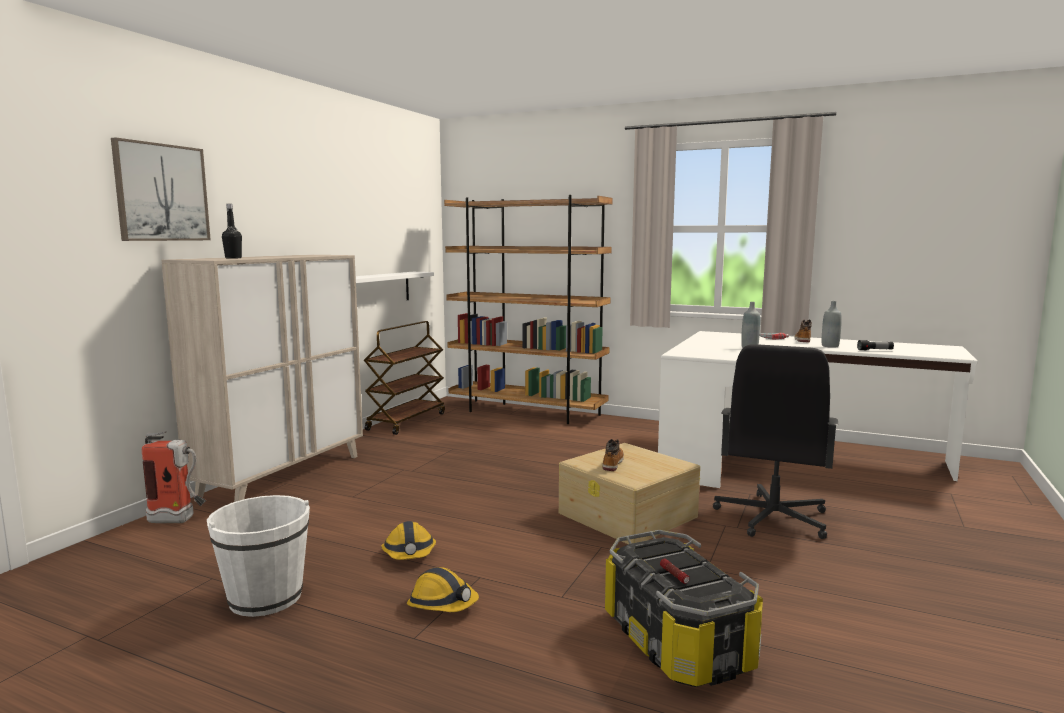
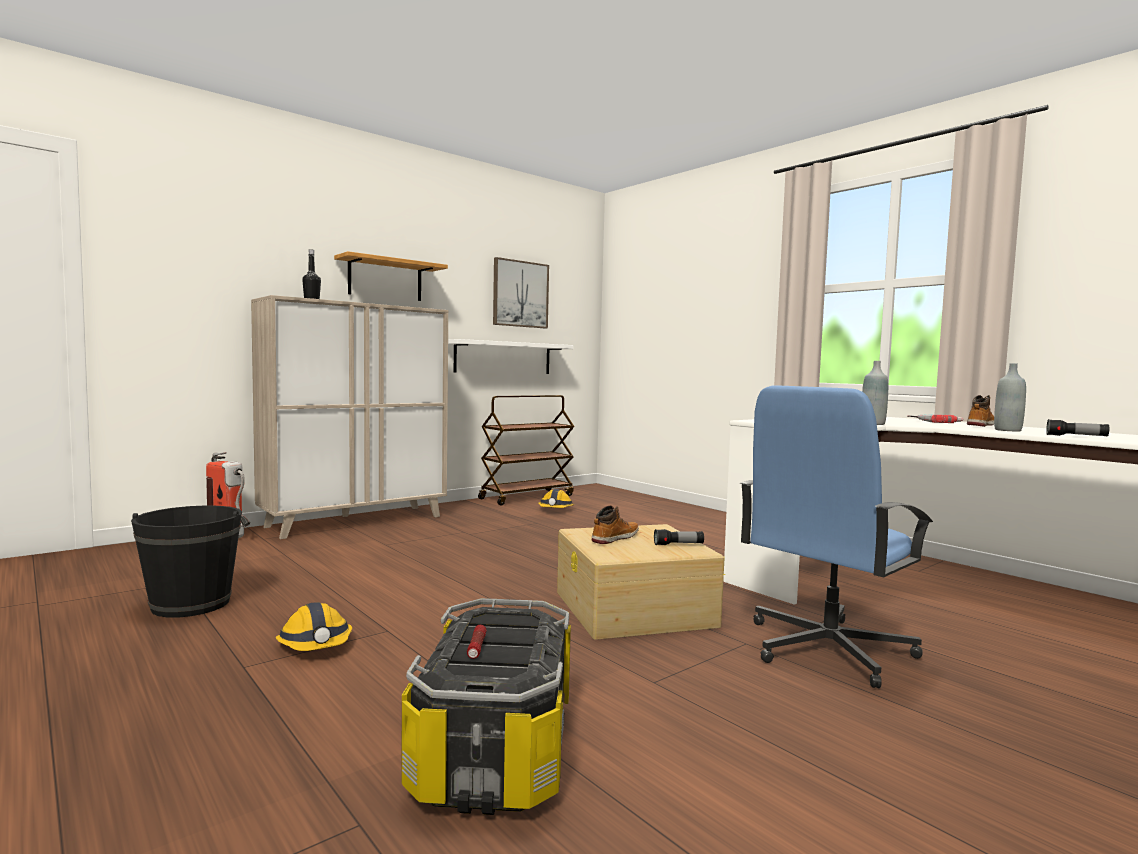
camera: 25 degrees right, 5 degrees down
picture [111,137,211,241] -> picture moved to [493,257,549,328]
white bucket [207,495,310,617] -> black bucket [131,505,242,618]
hard hat [381,521,436,560] -> hard hat moved to [538,489,574,508]
brown bookcase [444,195,613,424] -> none
black office chair [713,344,838,539] -> blue office chair [740,386,933,688]
none -> shelf [334,251,448,301]
none -> flashlight [654,529,704,545]

